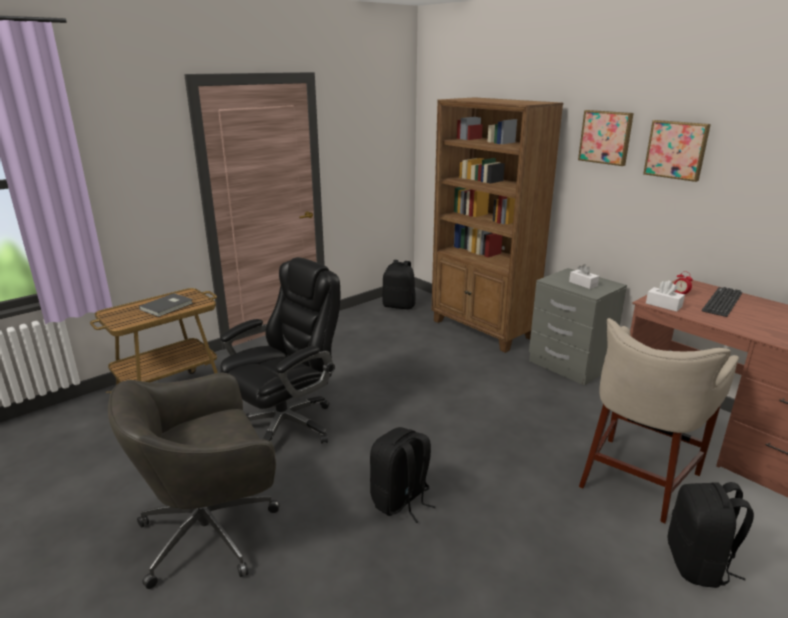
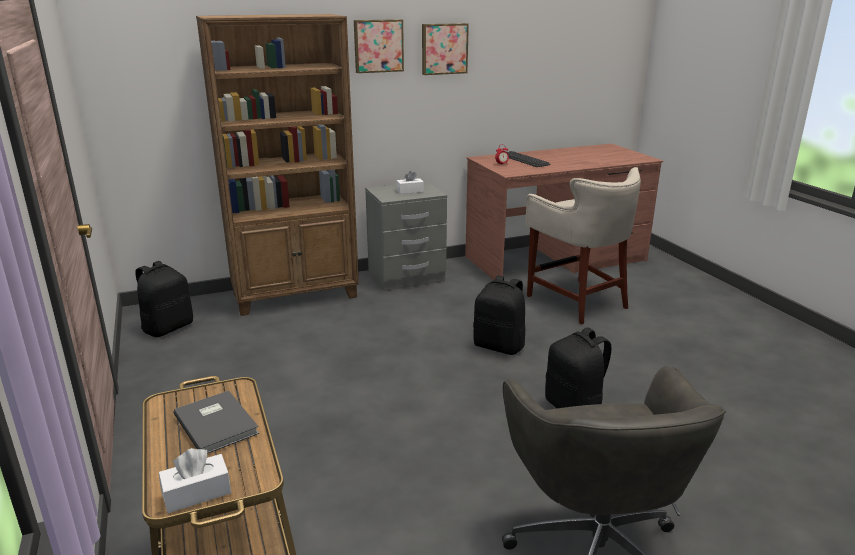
camera: 70 degrees left, 0 degrees up
black office chair [220,257,340,444] -> none
white tissue box [646,280,685,312] -> white tissue box moved to [159,448,231,513]
black backpack [667,482,754,588] -> black backpack moved to [473,275,525,355]

